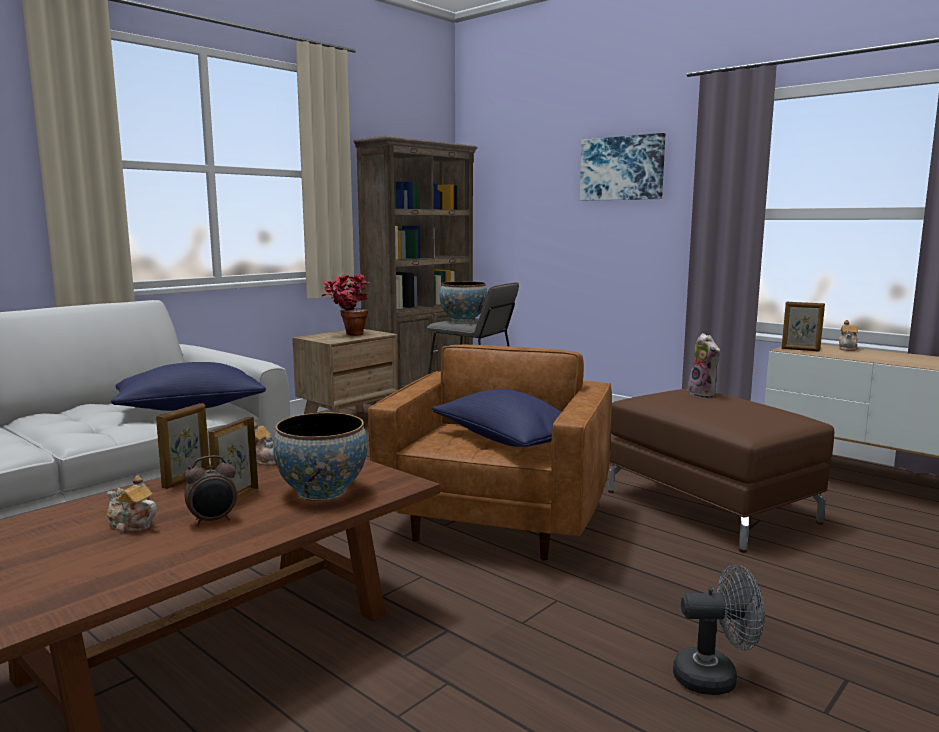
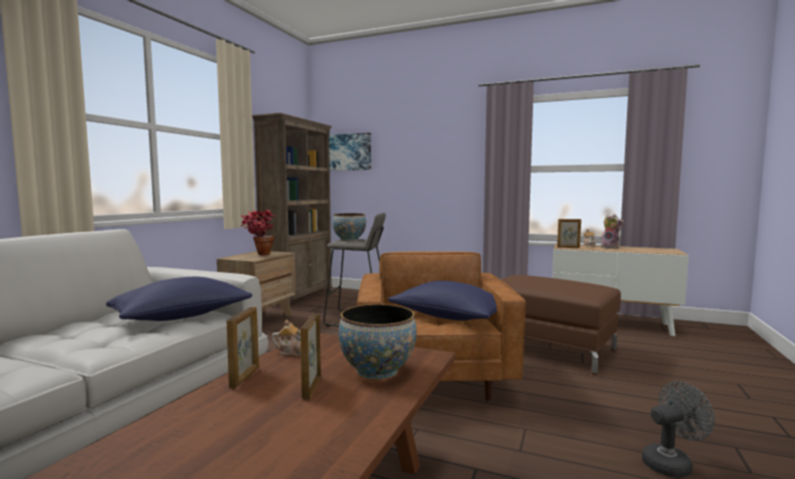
camera: 20 degrees left, 5 degrees down
teapot [107,476,157,532] -> none
alarm clock [184,455,237,526] -> none
picture [580,133,665,201] -> picture moved to [329,133,371,171]
plush toy [688,333,720,398] -> plush toy moved to [600,213,624,249]

